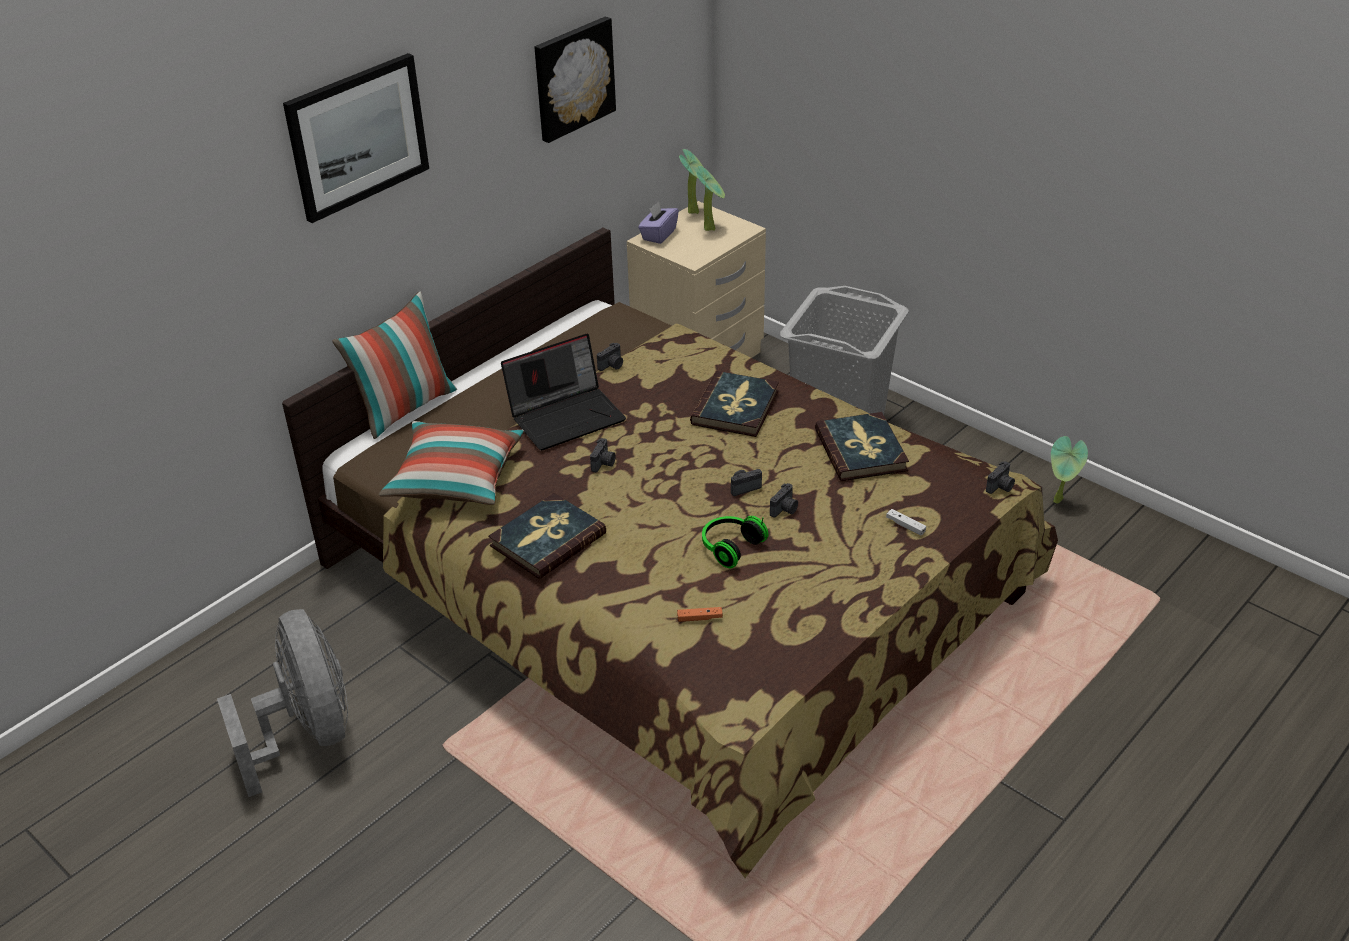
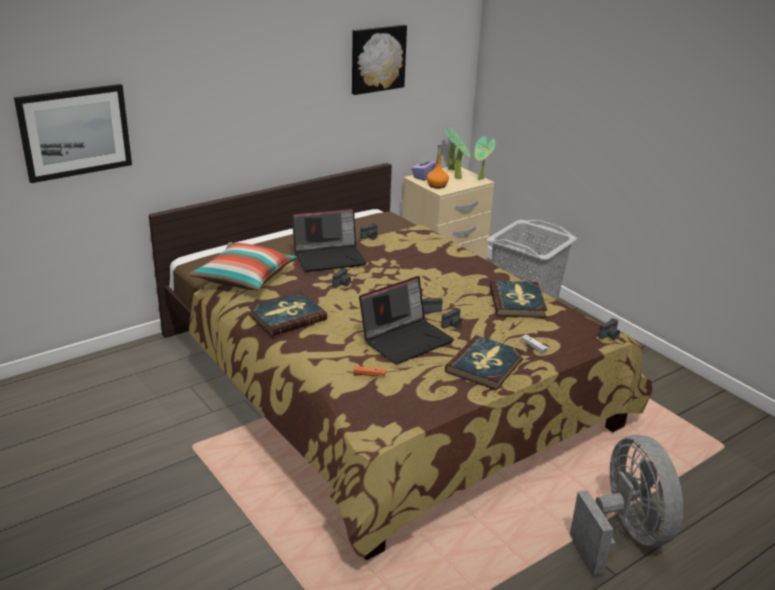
camera: 10 degrees right, 10 degrees down
grey fan [217,609,348,797] -> grey fan moved to [570,435,683,575]
picture [283,53,429,223] -> picture moved to [14,84,132,183]
pillow [332,292,457,439] -> none
book [690,371,779,437] -> book moved to [445,335,524,390]
headphones [702,516,768,568] -> laptop [359,276,454,364]
potted plant [1051,436,1088,504] -> potted plant moved to [475,136,496,180]
none -> orange bottle [427,144,449,189]

